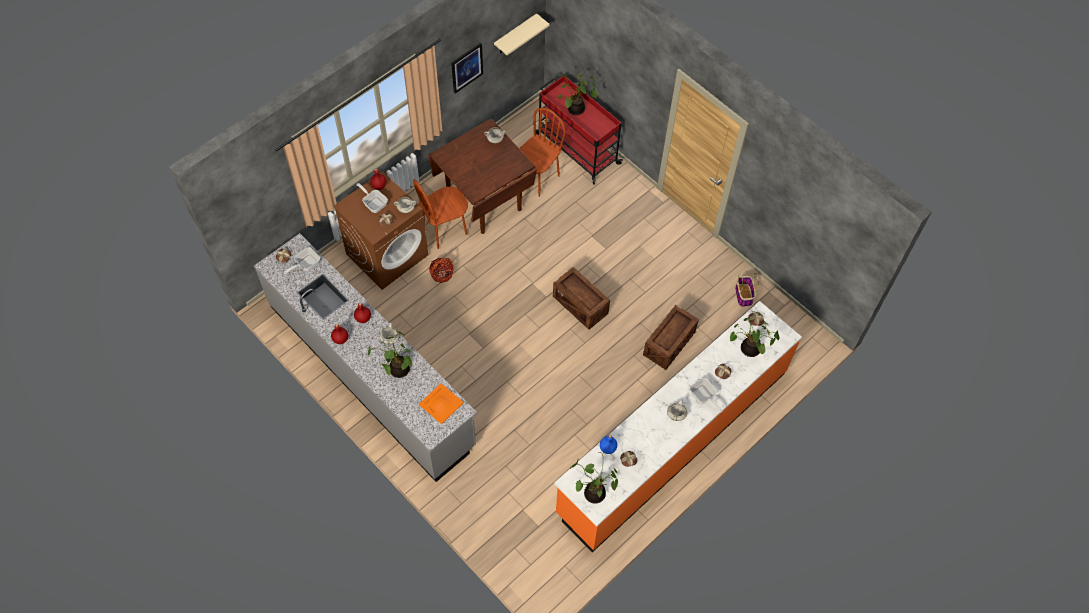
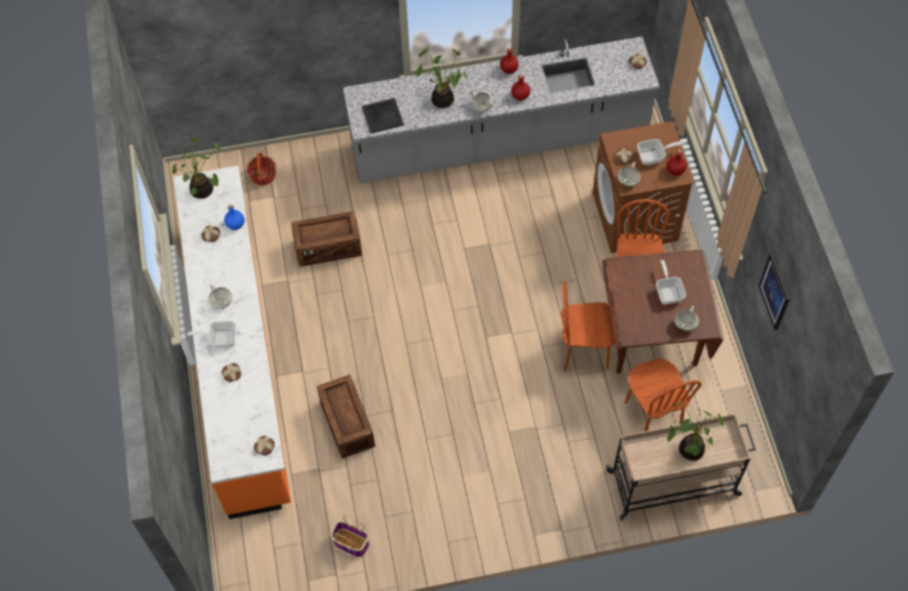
camera: 125 degrees right, 0 degrees up
frying pan [284,247,320,275] -> frying pan moved to [656,260,686,304]
orange tray [419,383,464,424] -> black tray [362,98,404,134]
basket [429,258,454,283] -> basket moved to [247,153,276,185]
beige shelf [494,13,550,55] -> none
red cart [536,76,623,184] -> beige cart [605,414,756,521]
crate [553,267,610,330] -> crate moved to [291,211,362,267]
potted plant [730,311,780,357] -> none
none -> brown chair [561,281,619,371]

